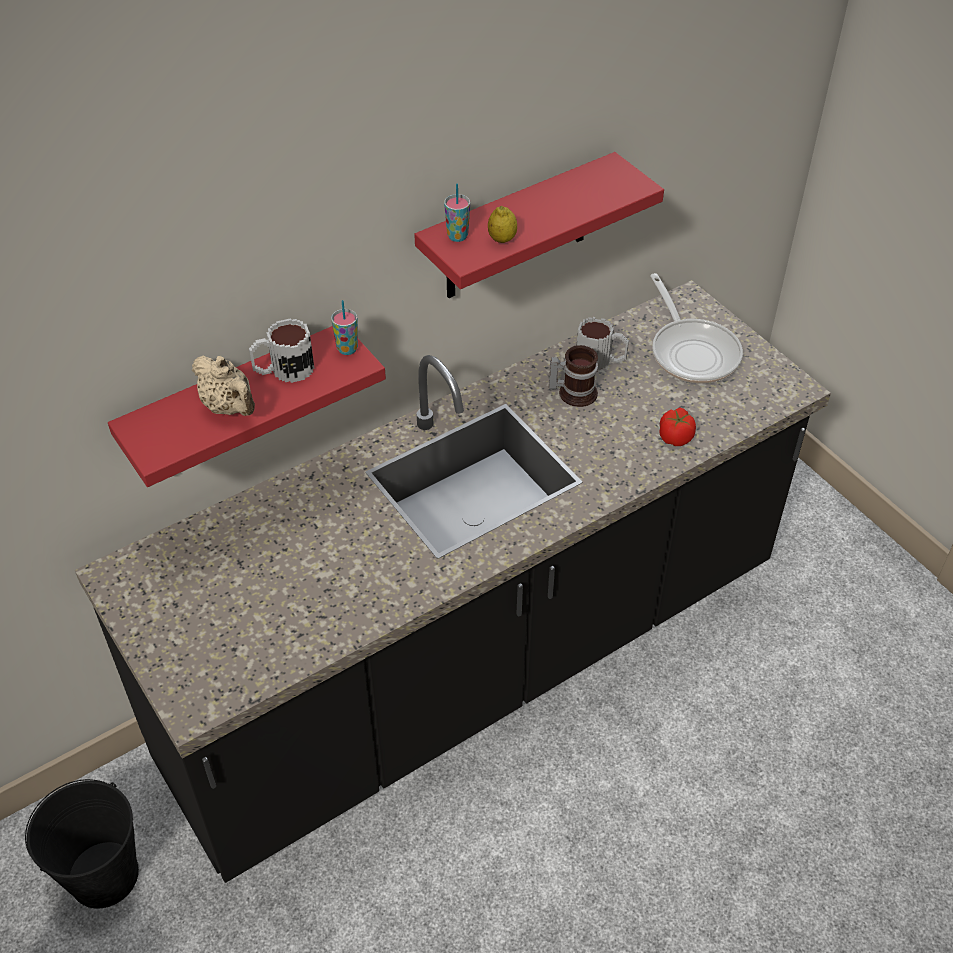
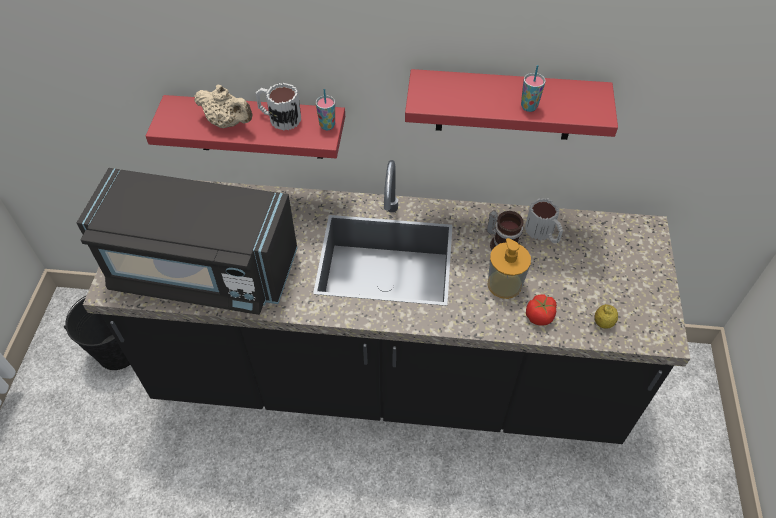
camera: 40 degrees right, 5 degrees up
beige teapot [192,355,255,416] -> beige teapot turned 60 degrees counterclockwise [194,85,252,128]
cup [444,183,470,242] -> cup moved to [521,65,546,112]
lemon [488,206,517,243] -> lemon moved to [594,304,618,329]
frying pan [650,273,743,384] -> none
none -> black microwave [77,168,297,315]
none -> soap dispenser [488,238,531,299]

